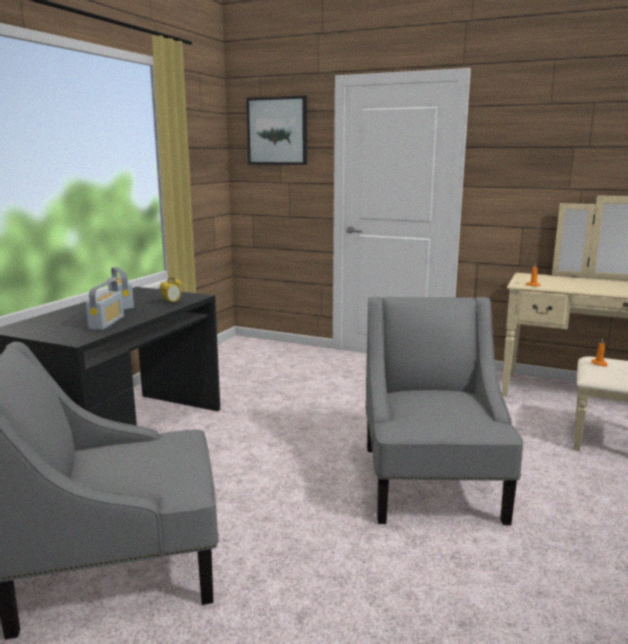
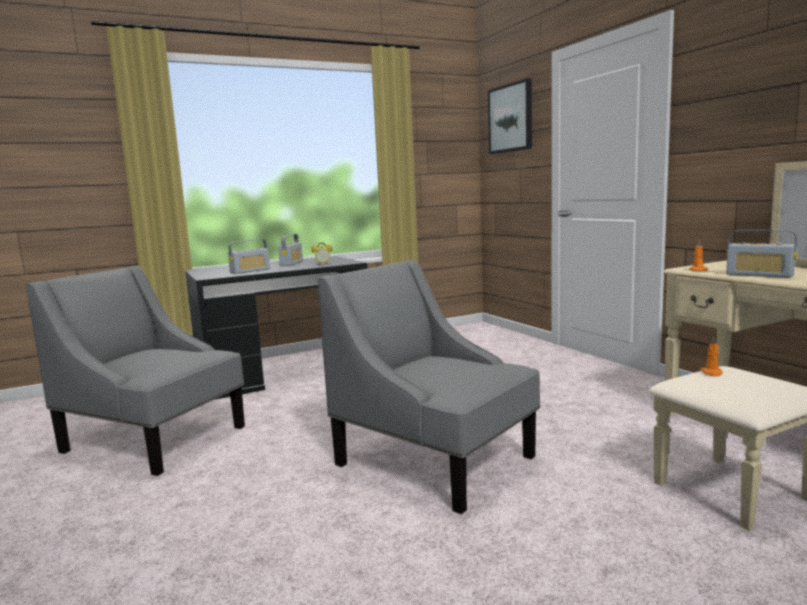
camera: 40 degrees right, 5 degrees down
grey armchair [365,297,523,525] -> grey armchair turned 90 degrees counterclockwise [318,260,540,514]
none -> radio [726,230,797,278]

